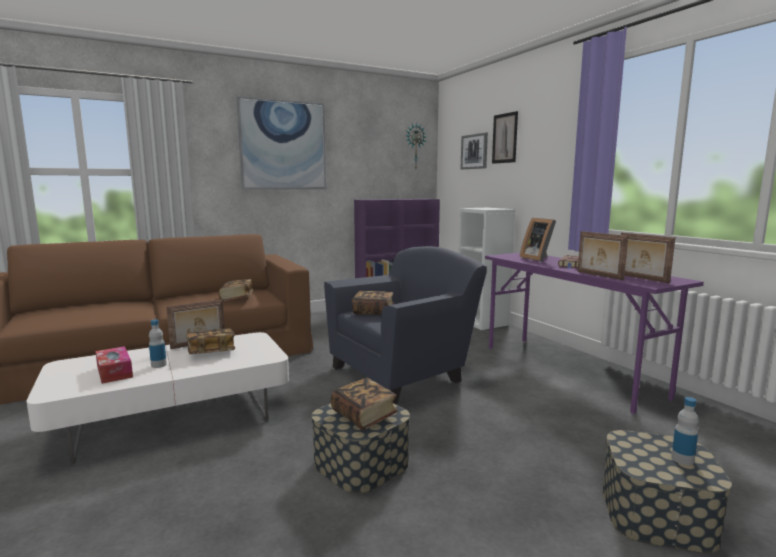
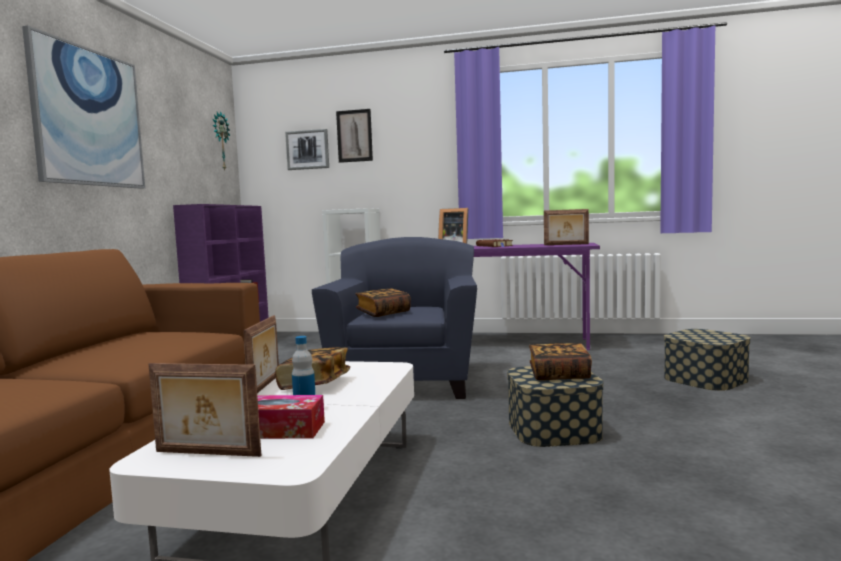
camera: 50 degrees left, 5 degrees down
book [219,279,253,301] -> none
picture frame [577,231,628,280] -> picture frame moved to [149,363,261,457]
bottle [671,397,699,465] -> none

